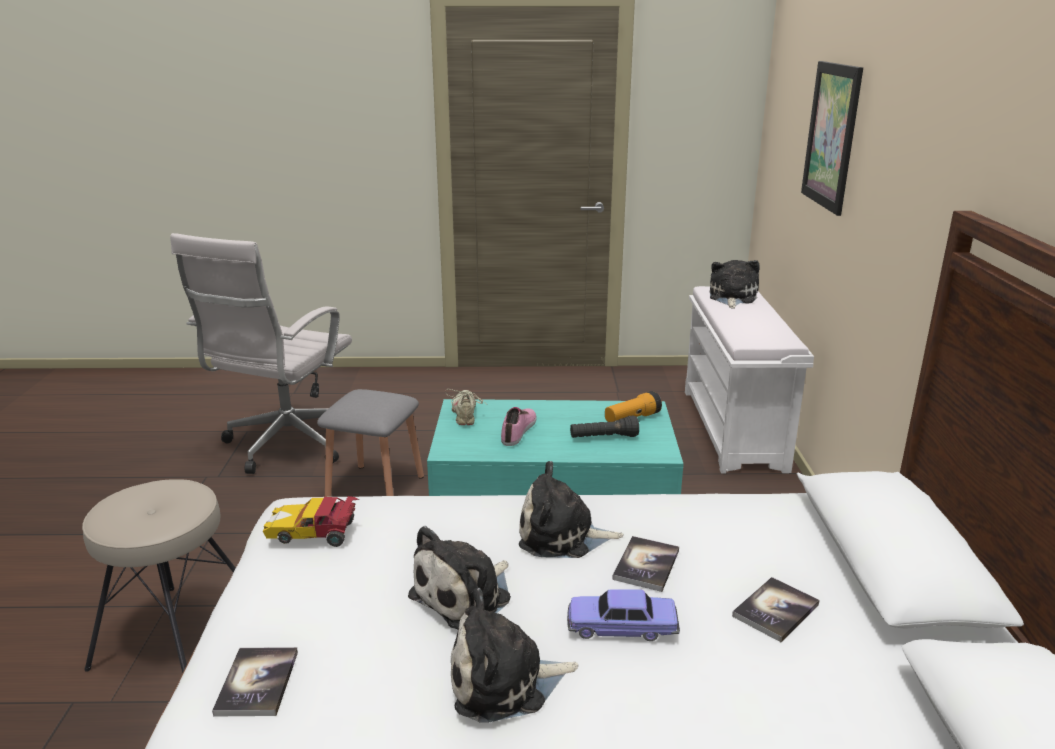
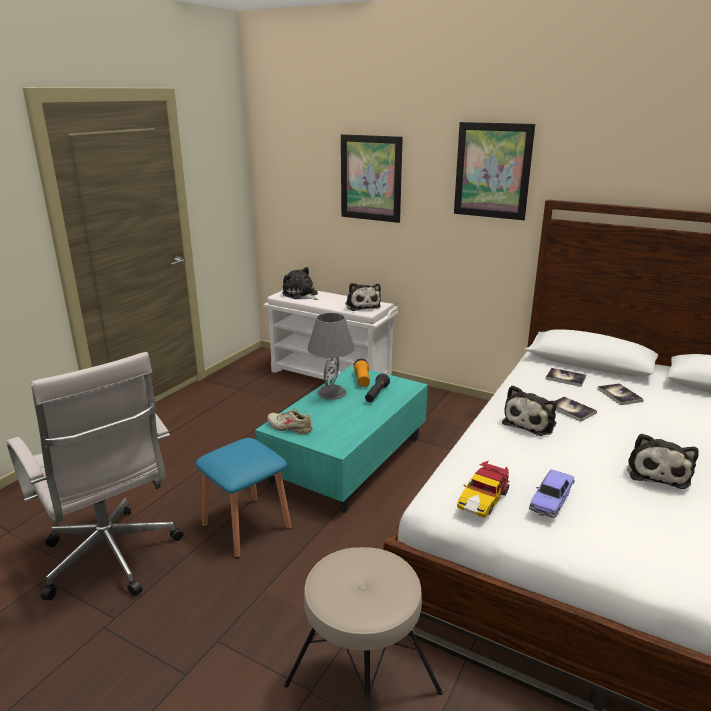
camera: 60 degrees left, 0 degrees up
book [212,647,298,717] -> book moved to [546,368,586,387]
grey stool [317,389,424,497] -> blue stool [195,438,292,558]
plush toy [408,526,511,629] -> plush toy moved to [345,283,381,311]
shoe [501,407,536,446] -> none
toy car [567,589,680,641] -> toy car moved to [529,470,575,518]
none -> grey table lamp [308,313,355,400]
none -> picture [454,122,535,220]

